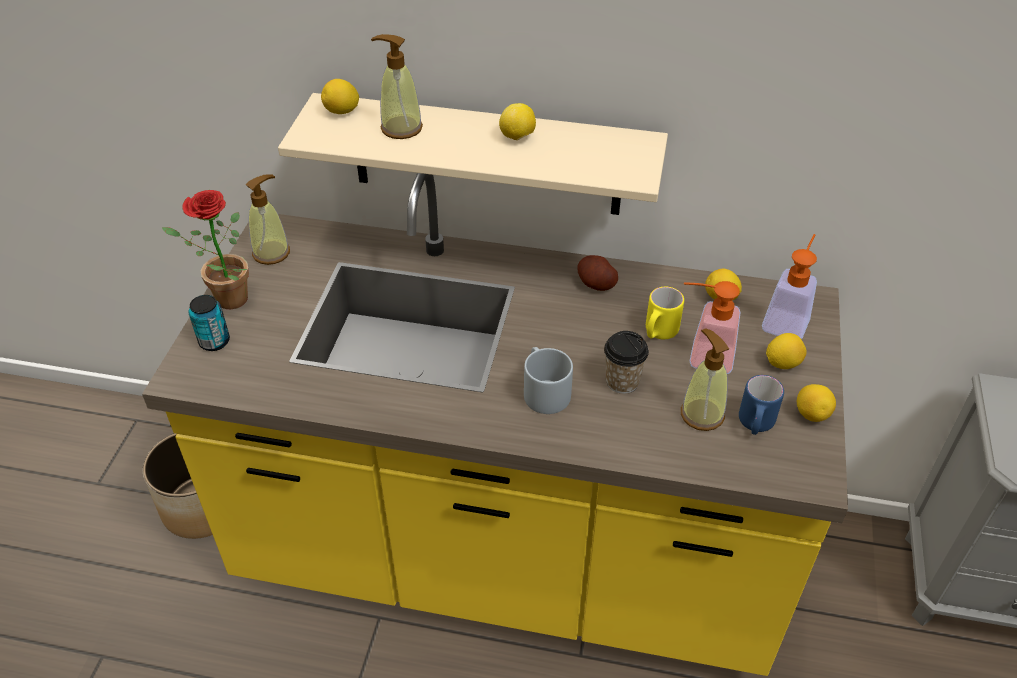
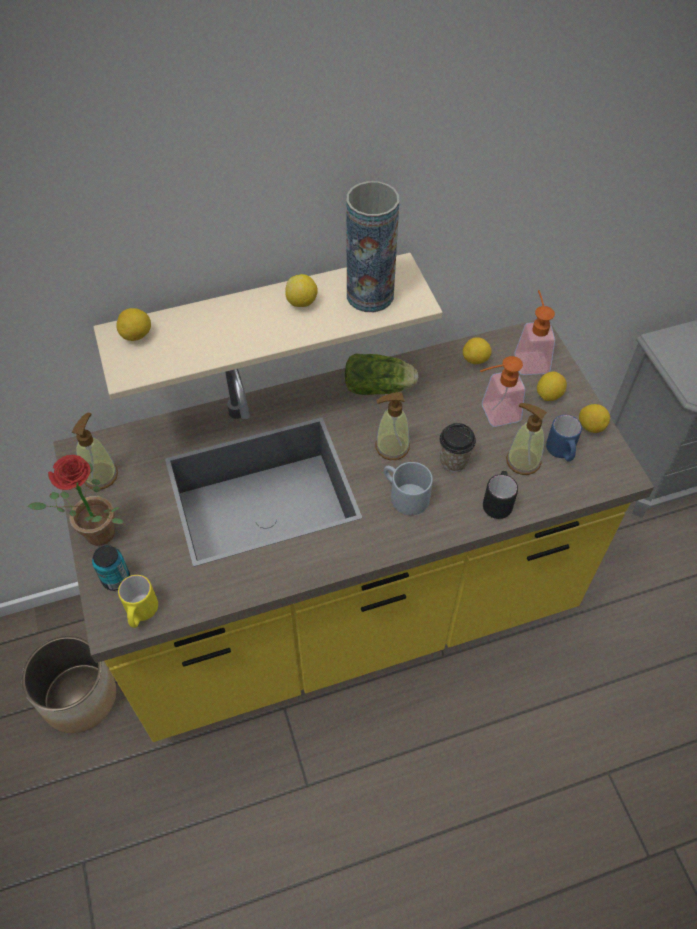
camera: 30 degrees left, 10 degrees up
soap dispenser [371,34,423,139] -> soap dispenser moved to [375,392,410,460]
potato [578,255,618,291] -> lettuce [345,353,418,395]
yellow mug [646,287,684,339] -> yellow mug moved to [118,575,158,628]
none -> vase [347,181,399,312]
none -> black mug [483,471,518,519]

